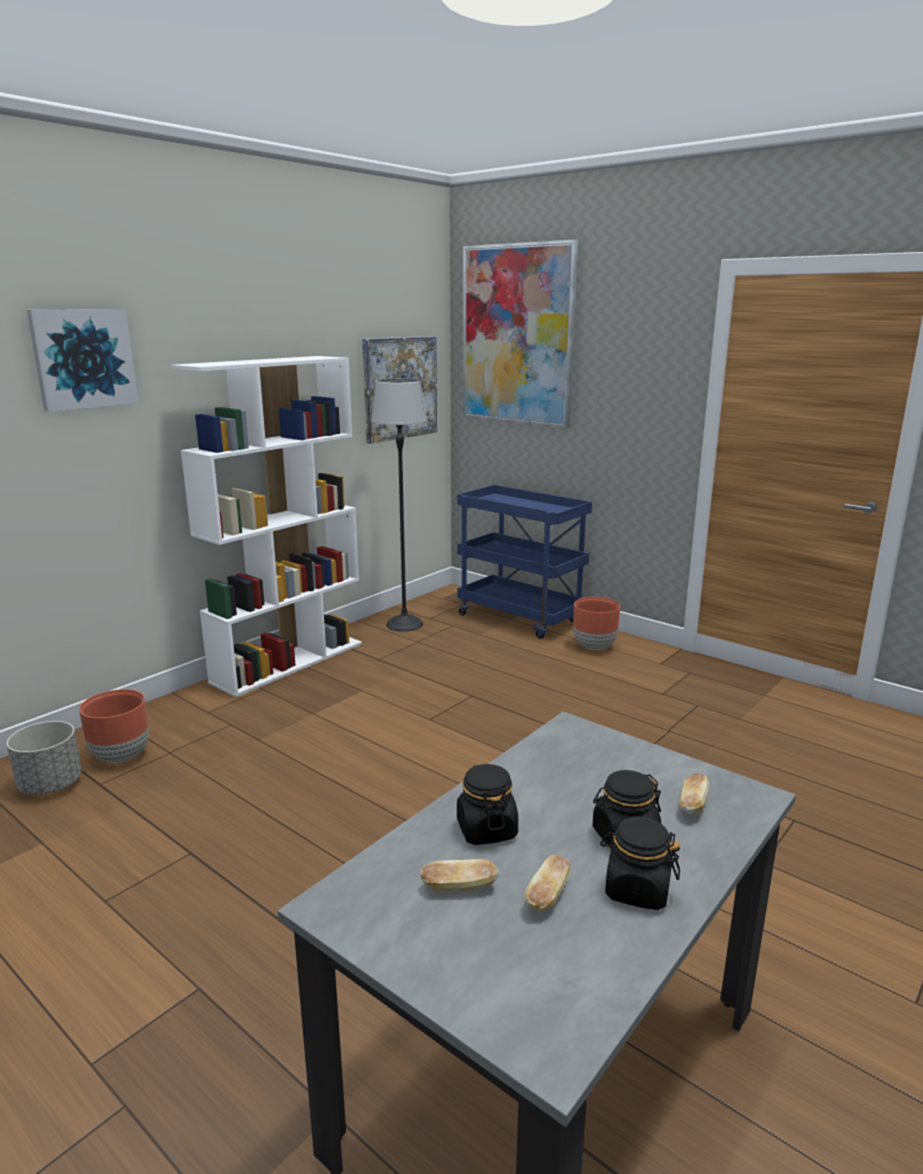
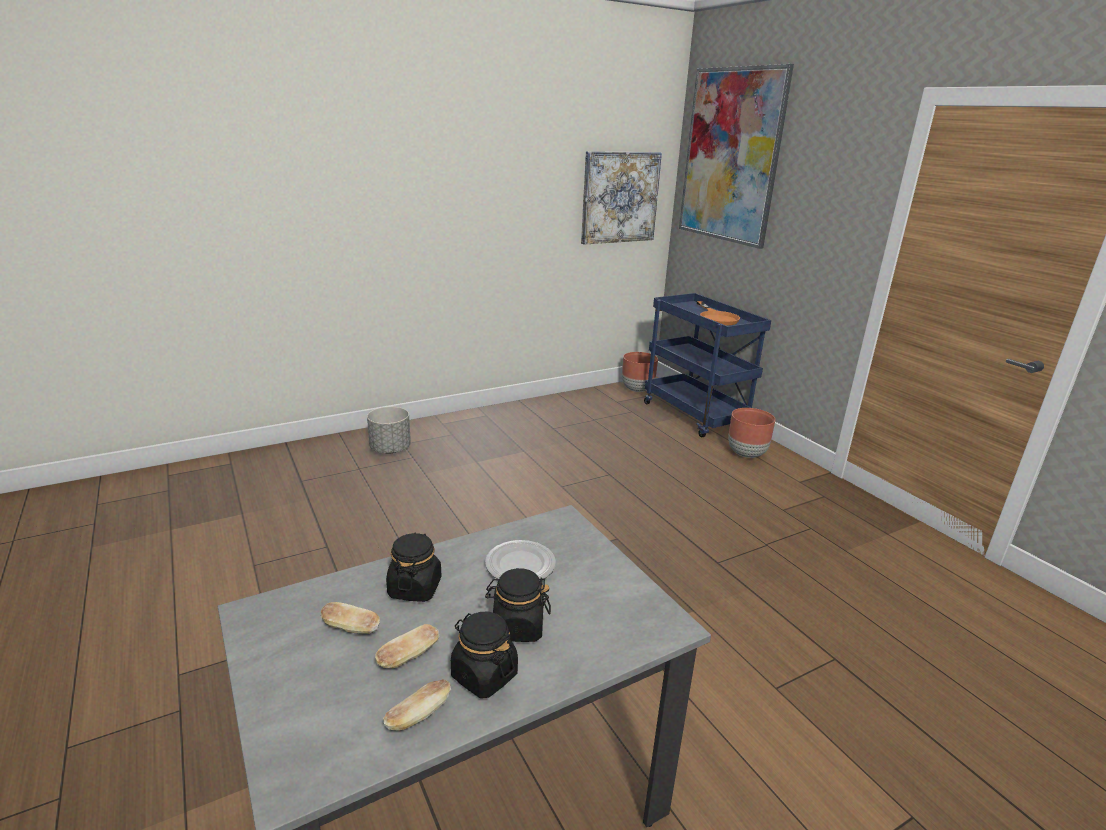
camera: 20 degrees right, 5 degrees up
grey planter [6,721,82,795] -> grey planter moved to [367,407,411,453]
picture [27,309,138,412] -> none
brown planter [79,689,149,763] -> brown planter moved to [622,352,658,392]
white bookcase [171,356,362,697] -> none
floor lamp [371,379,427,632] -> none
bread [679,773,709,815] -> bread moved to [383,679,451,731]
none -> plate [485,540,556,579]
none -> orange frying pan [697,301,740,326]

